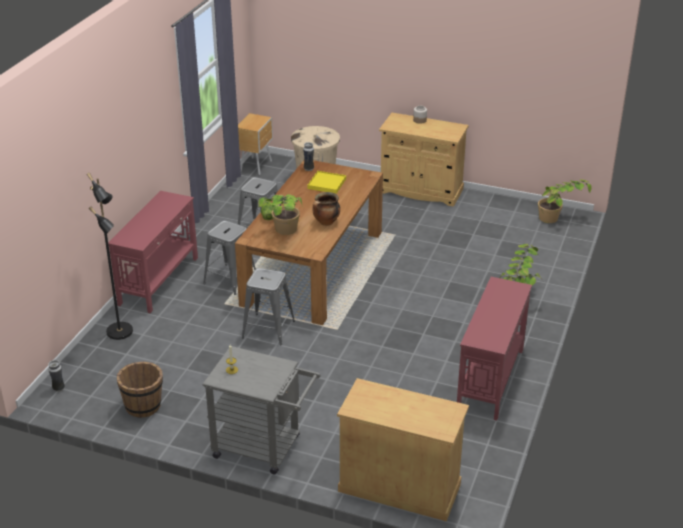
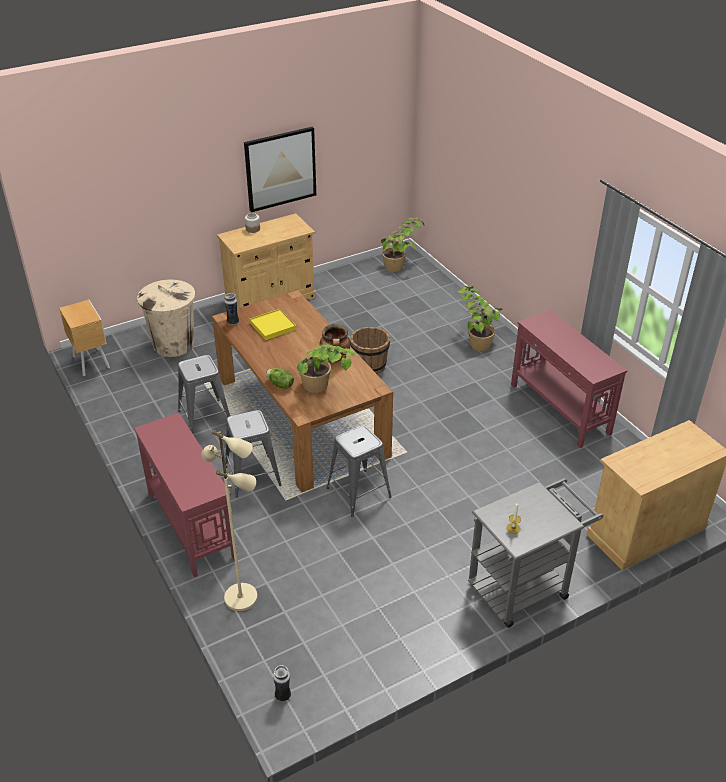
camera: 50 degrees left, 5 degrees up
black floor lamp [87,173,133,340] -> beige floor lamp [201,429,258,611]
brown bucket [117,362,163,418] -> brown bucket moved to [350,327,390,374]
none -> picture [244,127,316,212]

